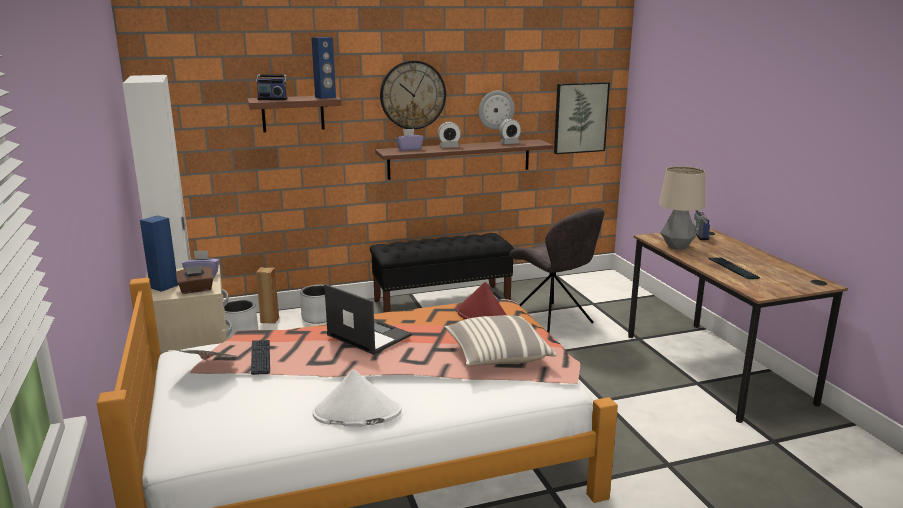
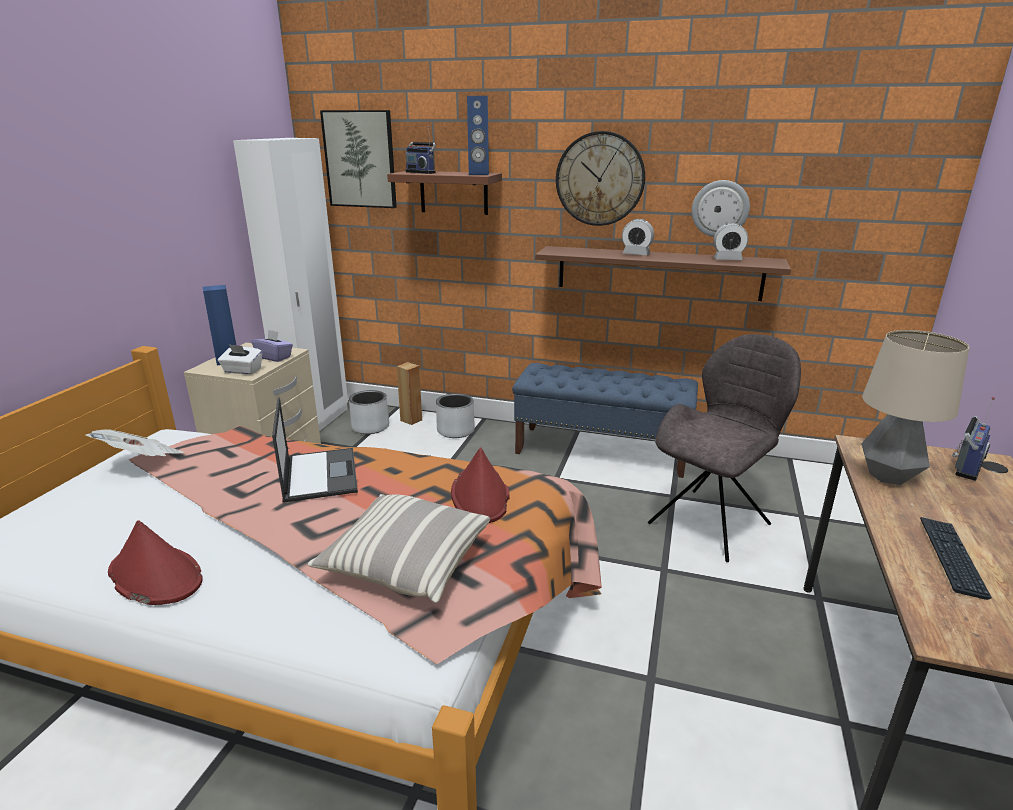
camera: 35 degrees right, 5 degrees up
brown tissue box [176,265,214,294] -> white tissue box [218,344,262,375]
keyboard [251,340,270,375] -> none
white hat [312,369,402,427] -> red hat [108,520,203,605]
black bench [370,233,514,313] -> blue bench [512,363,698,478]
purple tissue box [395,129,424,151] -> none
grey chair [509,208,605,334] -> grey chair turned 135 degrees counterclockwise [648,334,801,562]
picture [554,82,610,154] -> picture moved to [320,110,397,208]

